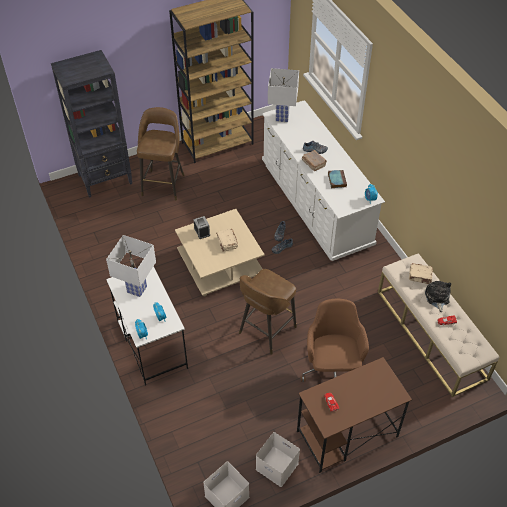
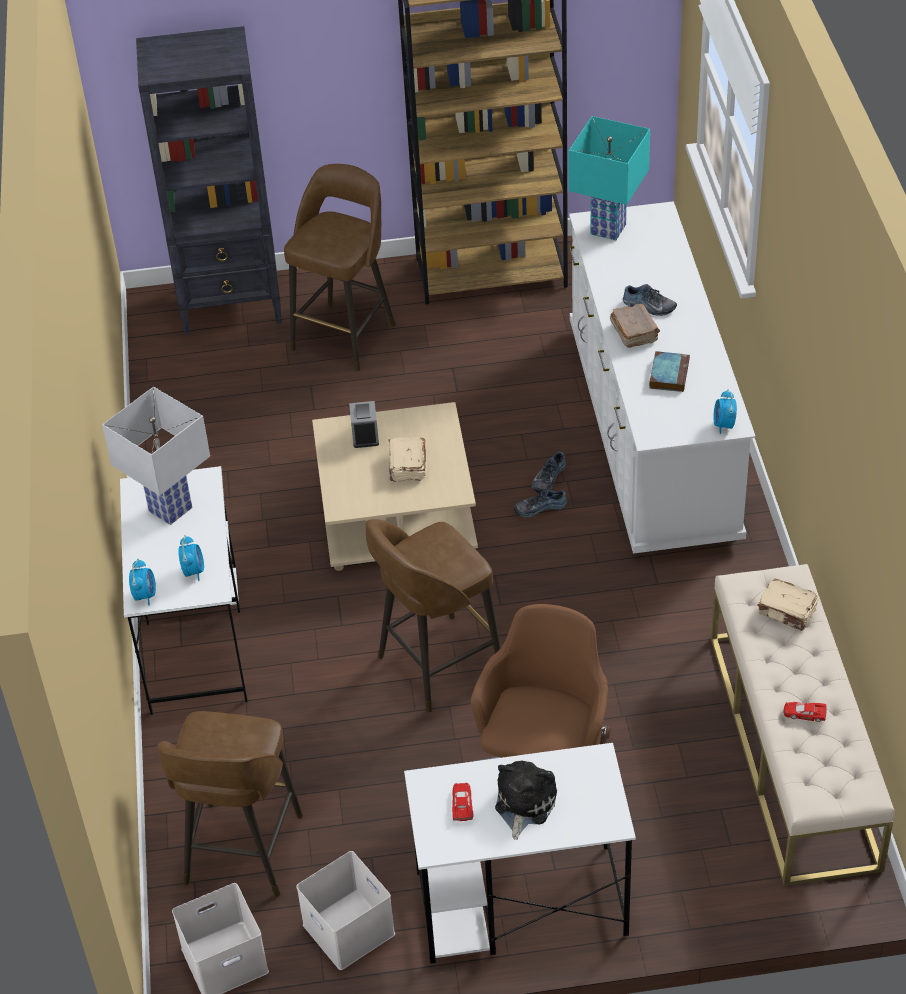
camera: 20 degrees right, 5 degrees down
white table lamp [268,68,299,122] -> turquoise table lamp [568,116,650,240]
brown desk [297,357,412,473] -> white desk [404,743,636,964]
plush toy [425,281,451,312] -> plush toy moved to [495,760,557,840]
none -> brown stool [157,711,303,897]

